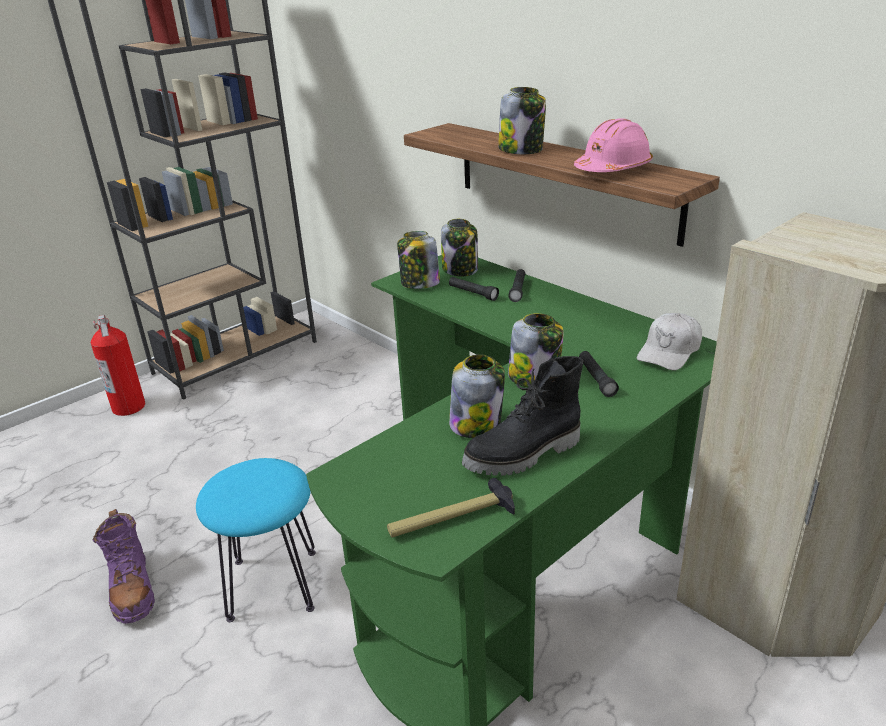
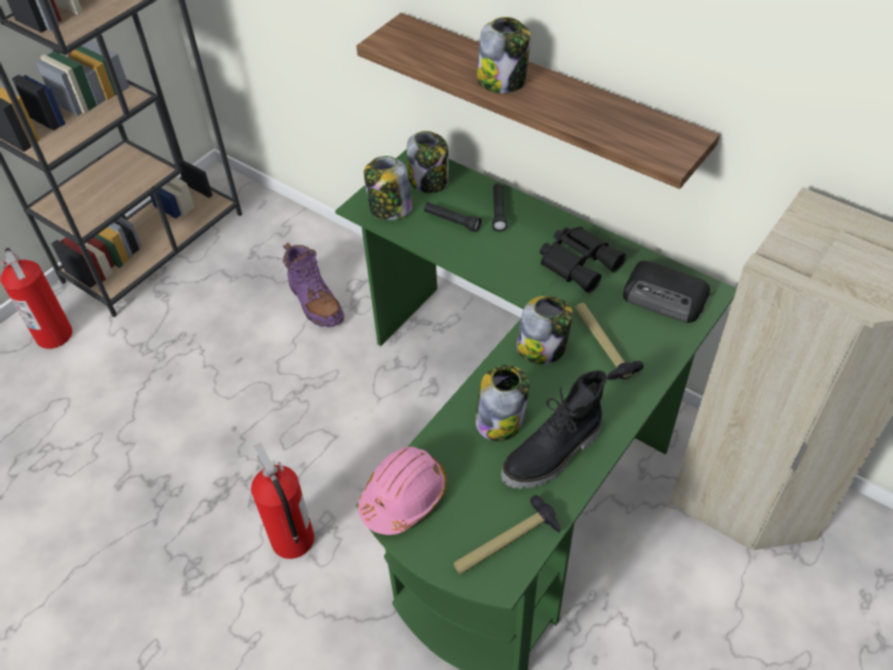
camera: 10 degrees left, 20 degrees up
purple boot [92,509,155,624] -> purple boot moved to [283,242,344,327]
turquoise stool [196,458,316,622] -> fire extinguisher [251,443,314,559]
pink hard hat [574,118,653,172] -> pink hard hat moved to [358,447,447,535]
black flashlight [579,351,619,397] -> hammer [575,303,644,380]
white cap [637,313,702,370] -> radio [623,261,710,323]
none -> black binoculars [540,227,626,293]

